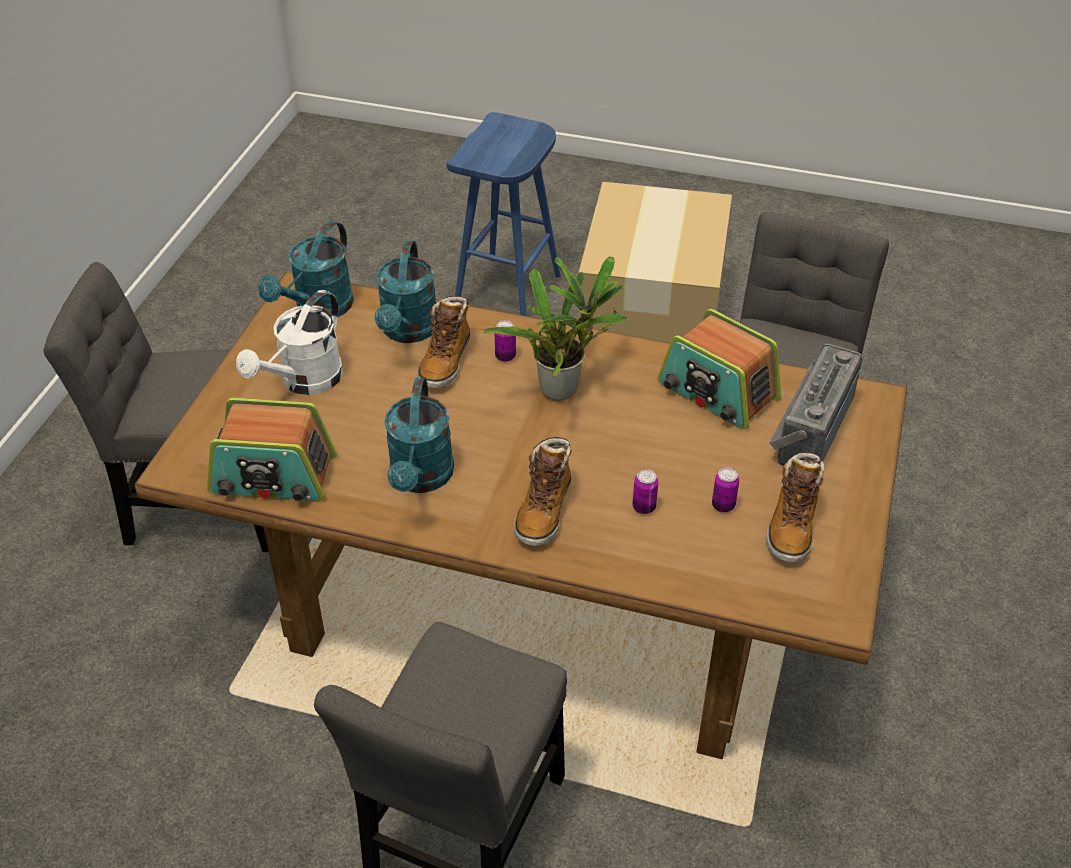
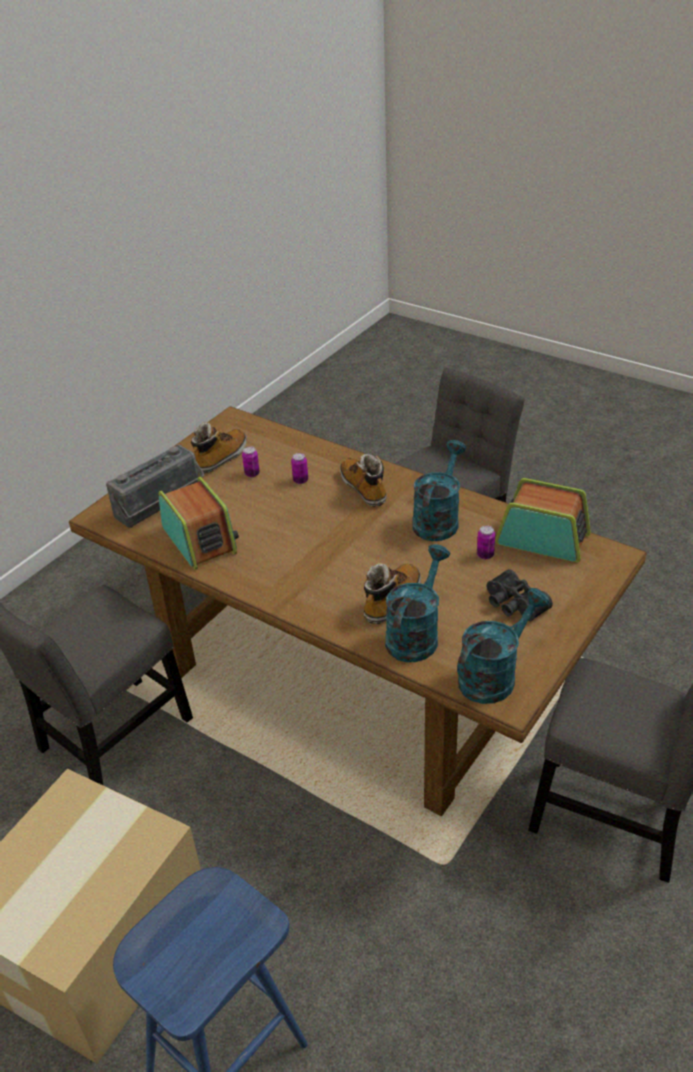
camera: 160 degrees left, 5 degrees down
white watering can [236,290,343,395] -> black binoculars [487,569,553,621]
potted plant [482,257,629,401] -> none
can [495,320,516,362] -> can moved to [477,525,495,559]
boot [514,437,572,546] -> boot turned 60 degrees counterclockwise [340,453,386,507]

